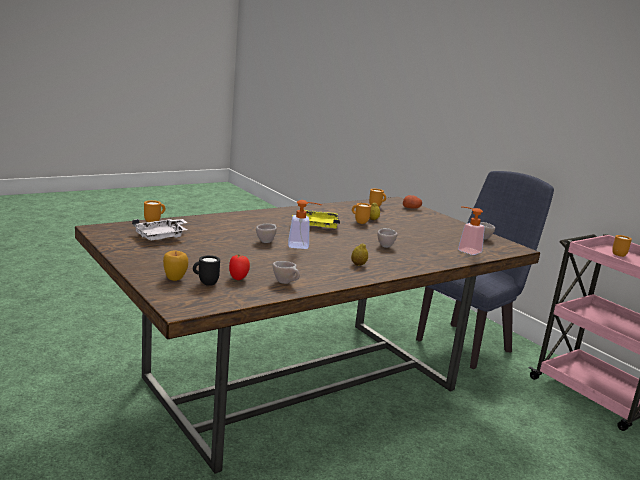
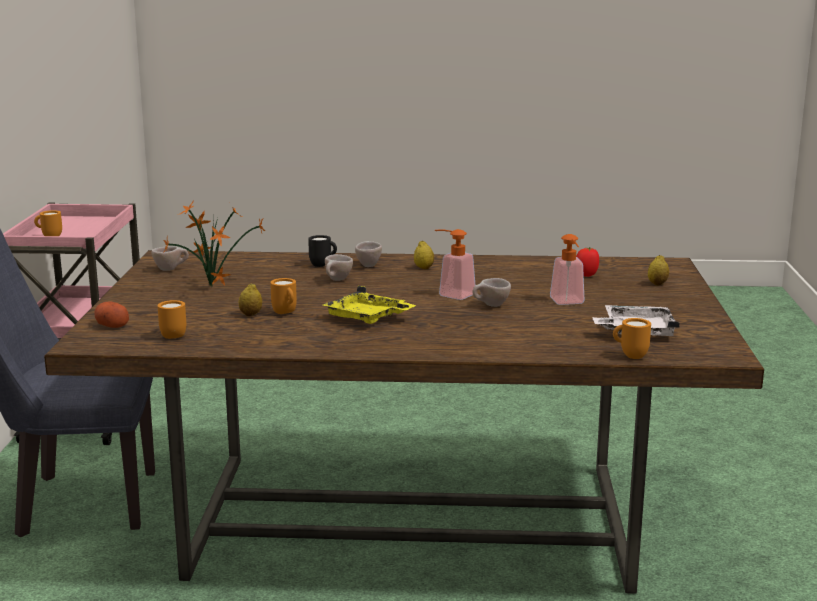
camera: 140 degrees left, 0 degrees up
apple [163,250,188,281] -> lemon [648,255,669,286]
black mug [193,255,220,286] -> black mug moved to [308,235,337,267]
beige cup [273,261,300,284] -> beige cup moved to [355,241,382,267]
soap dispenser [458,206,485,255] -> soap dispenser moved to [550,234,584,305]
none -> potted plant [163,202,265,287]

